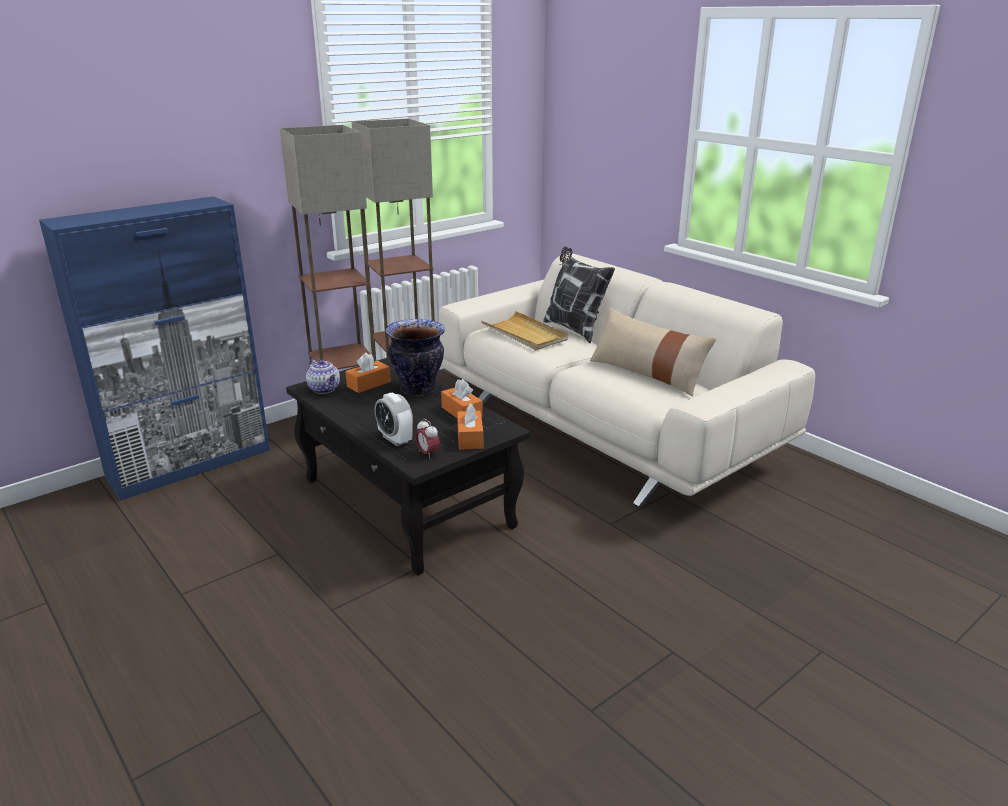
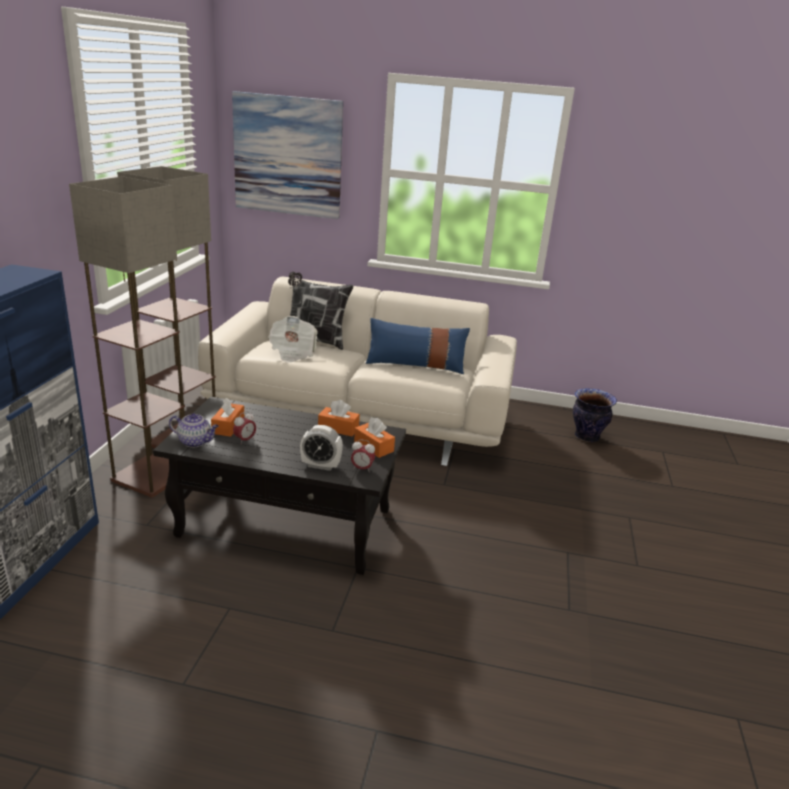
camera: 40 degrees left, 0 degrees up
vase [385,319,445,396] -> vase moved to [573,389,617,442]
beige tray [481,311,568,350] -> newspaper [268,316,318,363]
beige pillow [590,308,716,396] -> blue pillow [366,318,470,374]
none -> picture [232,91,343,219]
none -> alarm clock [233,411,256,443]

